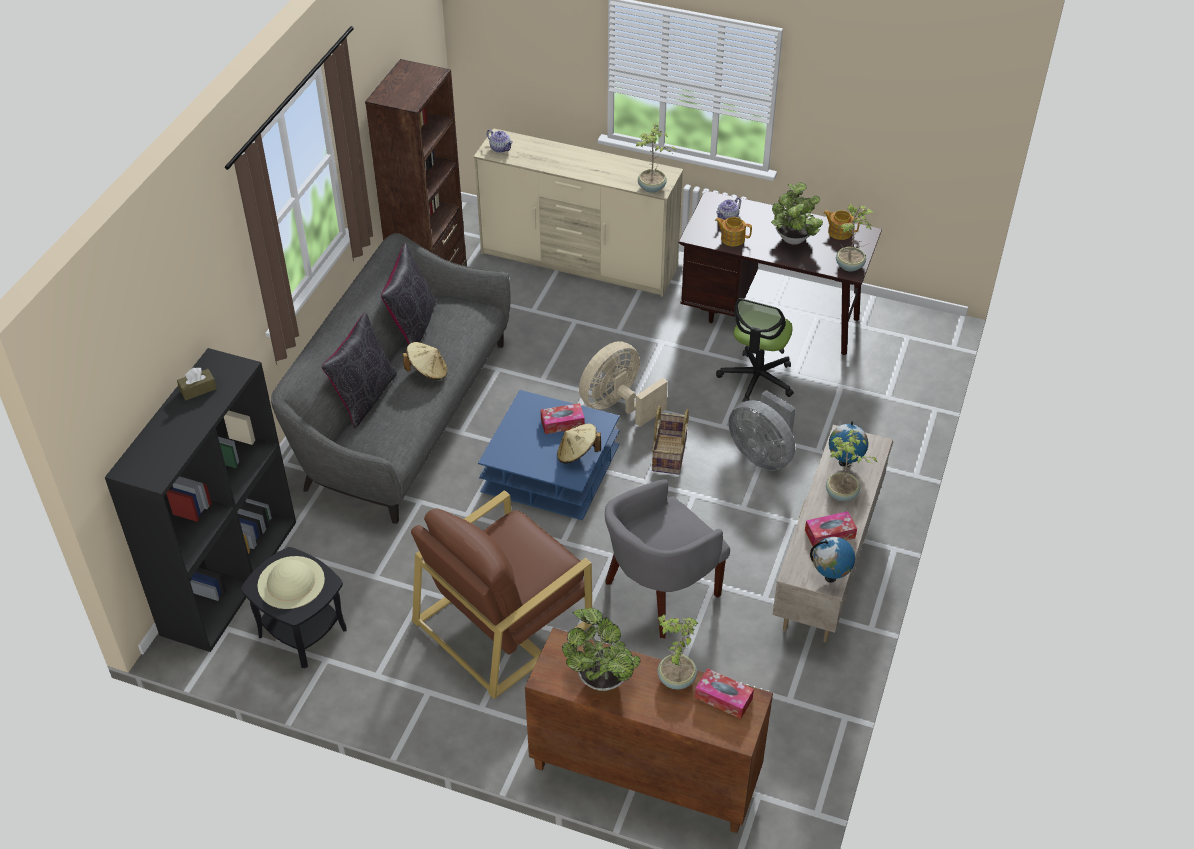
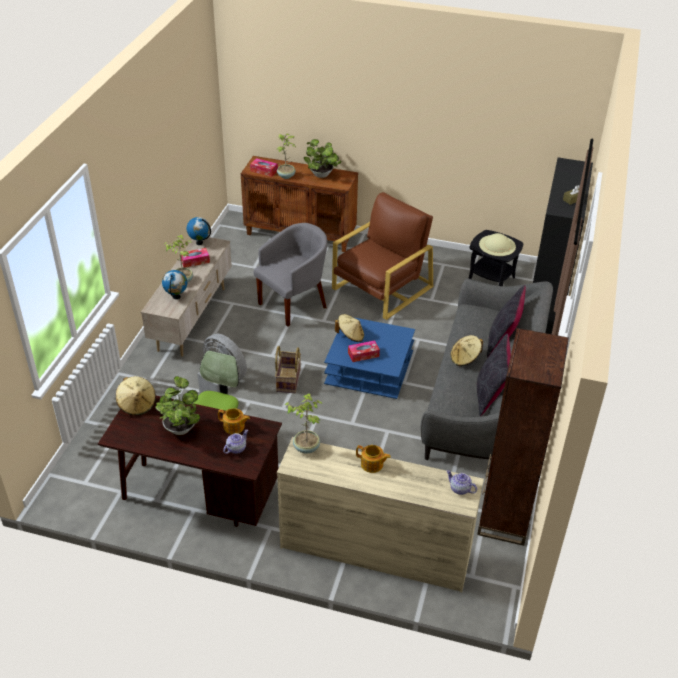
camera: 175 degrees right, 5 degrees down
beige fan [579,341,668,427] -> none
teapot [823,210,859,240] -> teapot moved to [356,445,391,473]
potted plant [836,203,874,272] -> beige hat [116,376,156,415]

